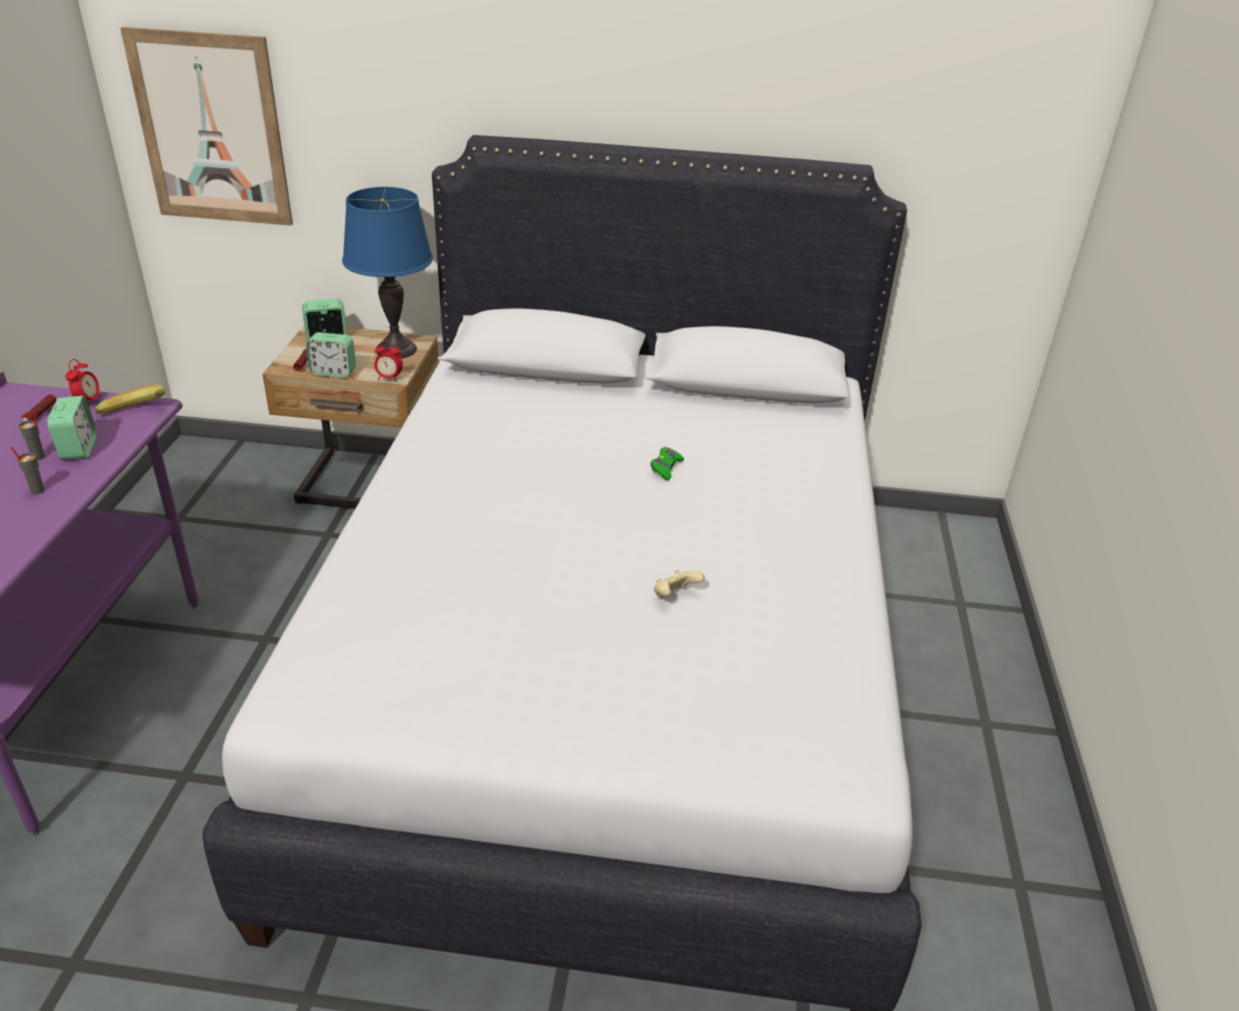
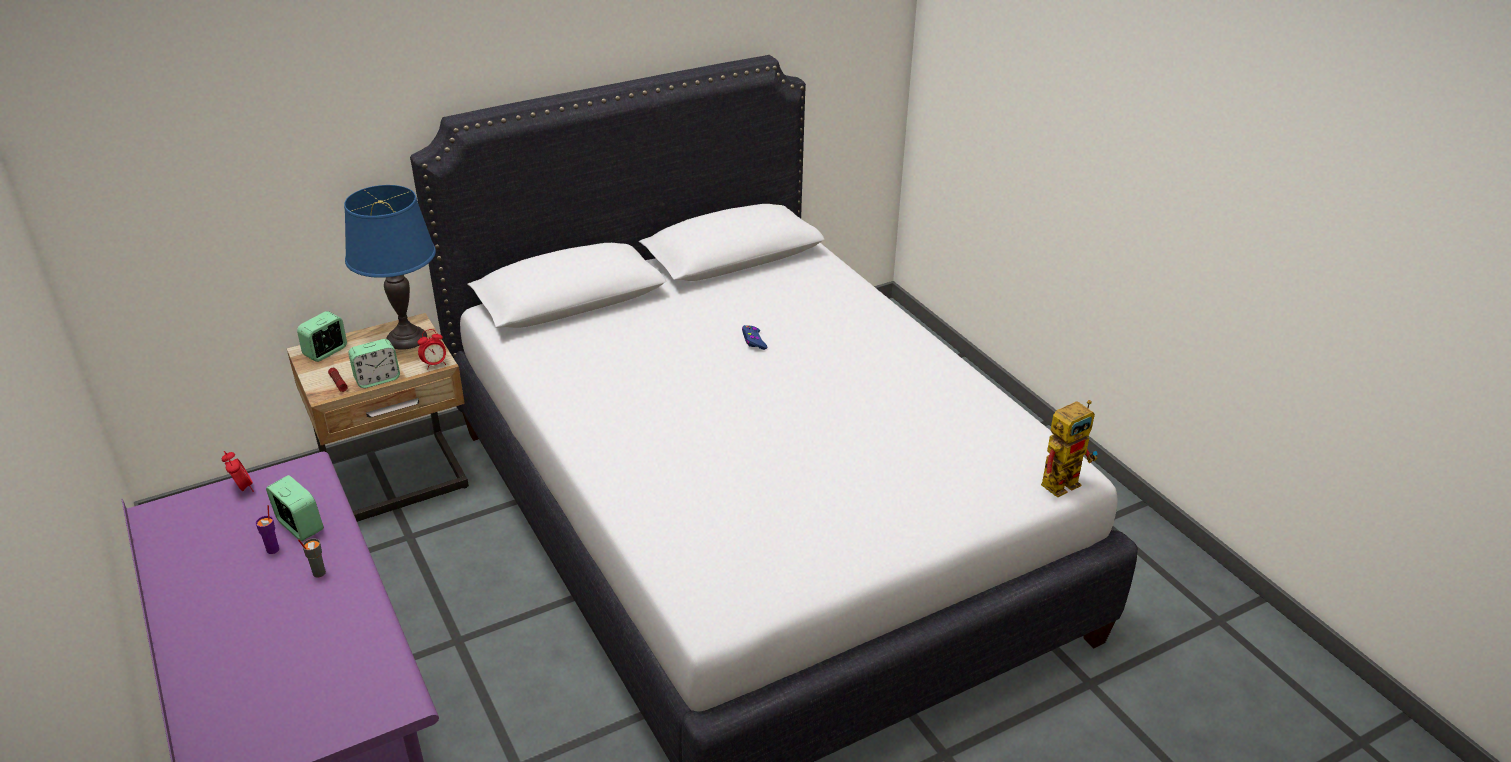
camera: 35 degrees left, 0 degrees up
grey cup [18,411,45,460] -> purple cup [256,505,279,554]
flashlight [21,394,57,422] -> none
banana [94,385,166,414] -> none
picture [120,27,293,226] -> none
green game controller [650,447,684,480] -> blue game controller [742,325,767,350]
beige game controller [654,570,705,598] -> none
none -> toy robot [1041,400,1098,498]

